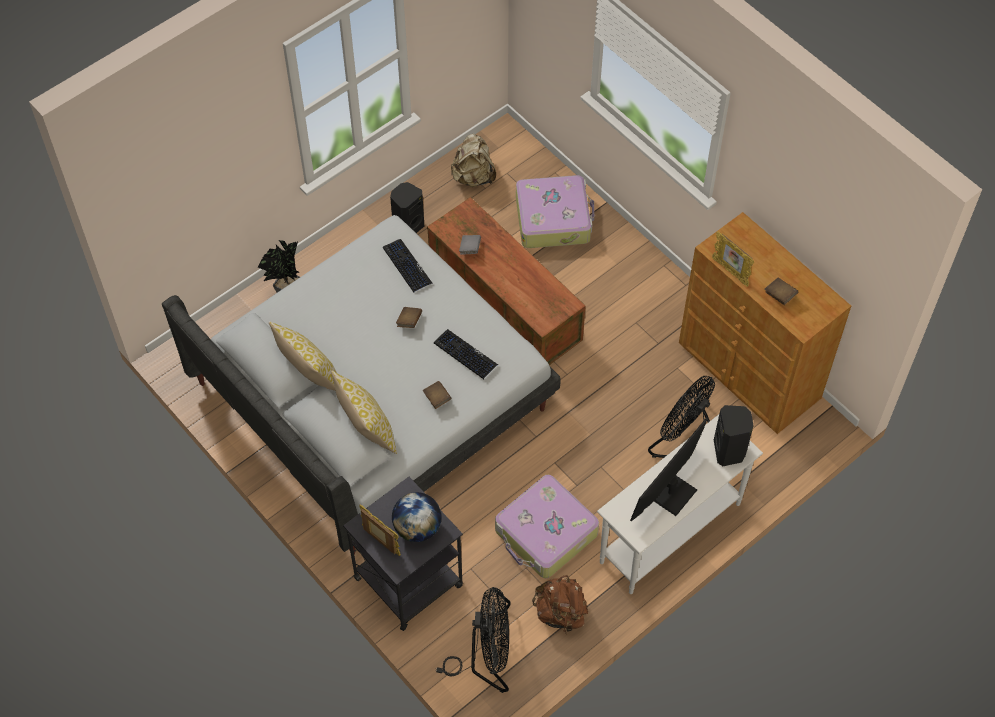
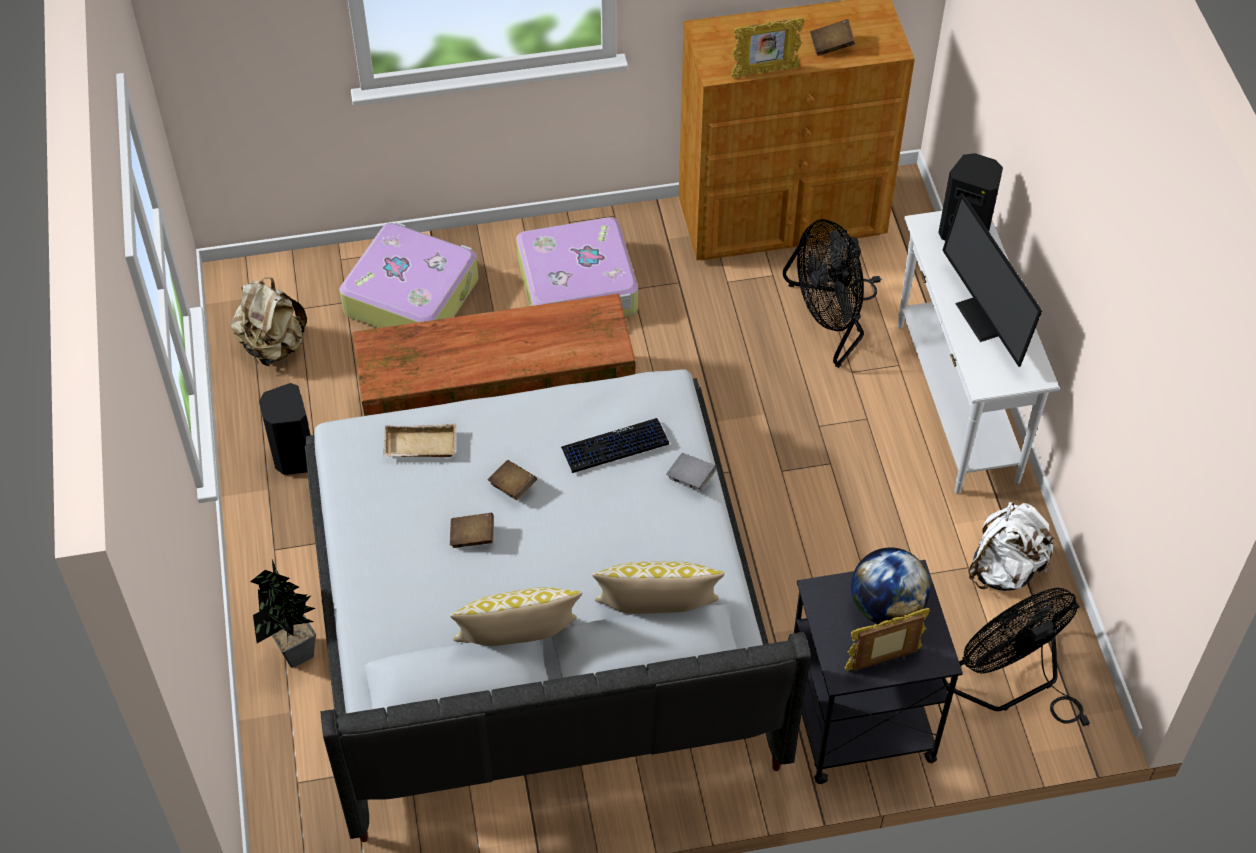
camera: 60 degrees left, 5 degrees down
keyboard [383,239,433,292] -> beige tray [383,424,457,457]
brown book [423,381,452,409] -> brown book moved to [450,513,494,548]
black fan [435,587,511,693] -> black fan turned 60 degrees counterclockwise [942,588,1090,727]
grey book [459,235,481,255] -> grey book moved to [666,453,717,491]
suitcase [495,475,599,579] -> suitcase moved to [517,217,638,317]
brown backpack [532,575,588,632] -> white backpack [968,502,1056,591]

